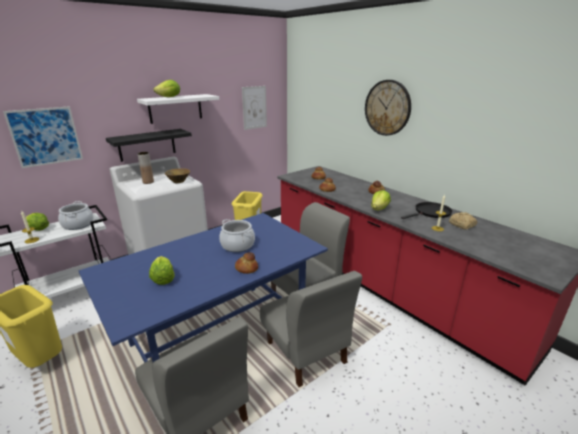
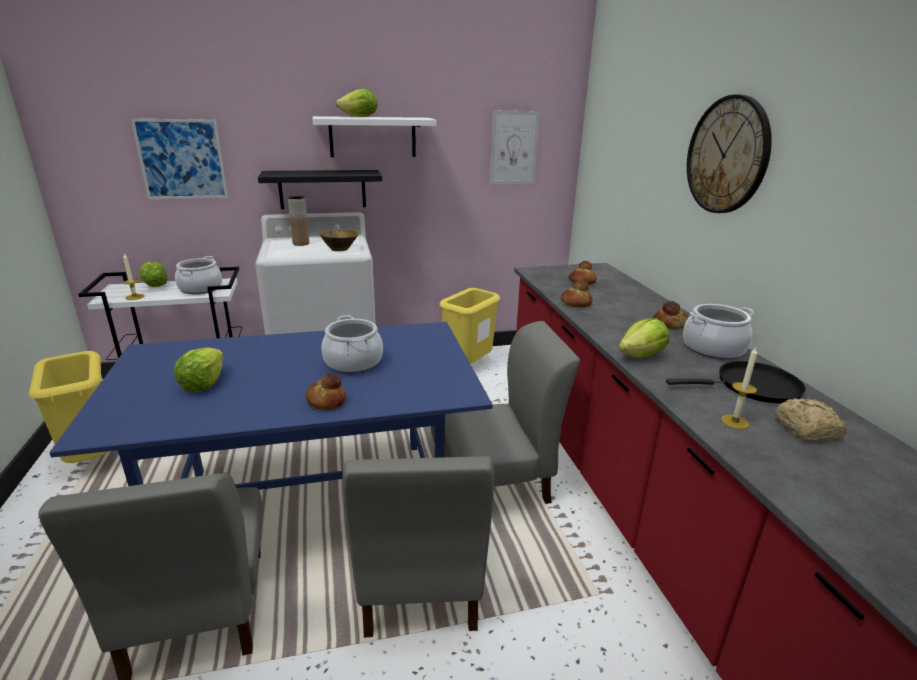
camera: 25 degrees right, 0 degrees up
none -> cooking pot [683,304,754,360]

